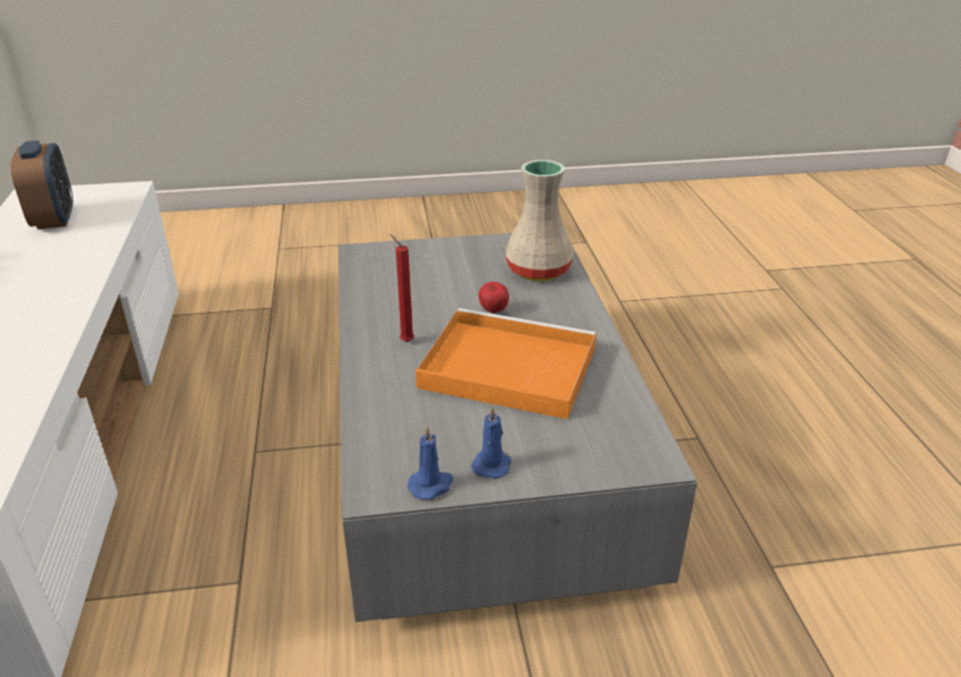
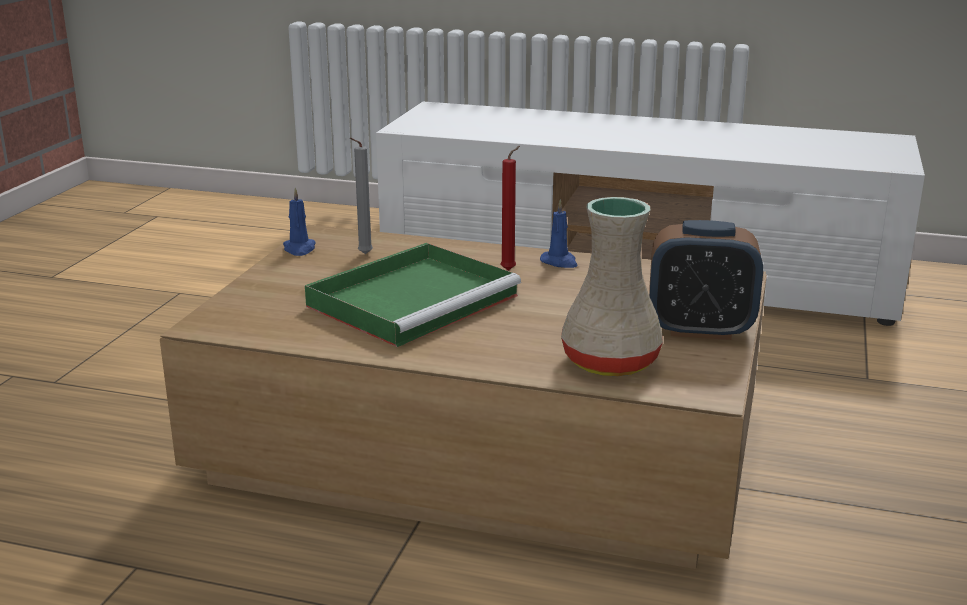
camera: 115 degrees right, 10 degrees down
alarm clock [11,140,73,230] -> alarm clock moved to [649,220,763,340]
grey coffee table [338,233,697,622] -> brown coffee table [160,225,767,569]
orange tray [416,308,596,419] -> green tray [305,243,521,347]
blue candle [471,406,511,479] -> blue candle moved to [540,199,578,268]
apple [479,282,509,313] -> none
none -> grey candle [350,138,373,254]

